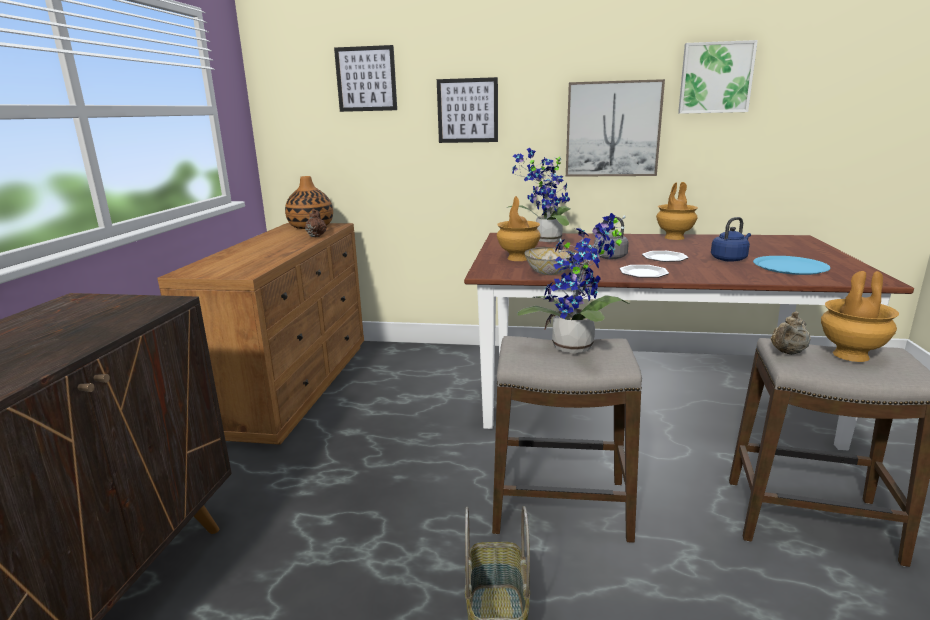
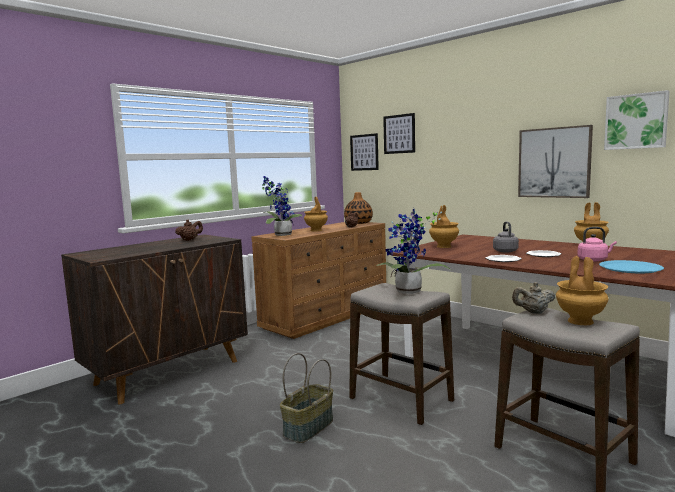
camera: 35 degrees right, 10 degrees down
picture [437,77,498,143] -> picture moved to [350,133,379,171]
potted plant [507,148,571,242] -> potted plant moved to [262,176,302,236]
bowl [524,247,577,275] -> none
blue kettle [711,217,751,262] -> pink kettle [577,227,617,262]
none -> brown teapot [175,219,203,241]
none -> brown vase [304,197,328,231]

